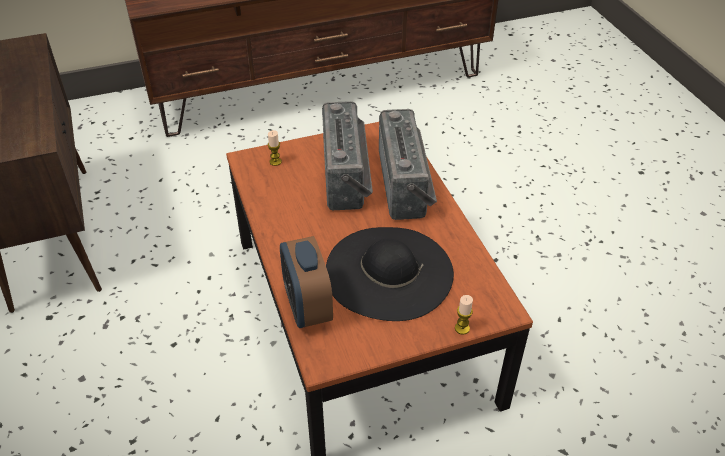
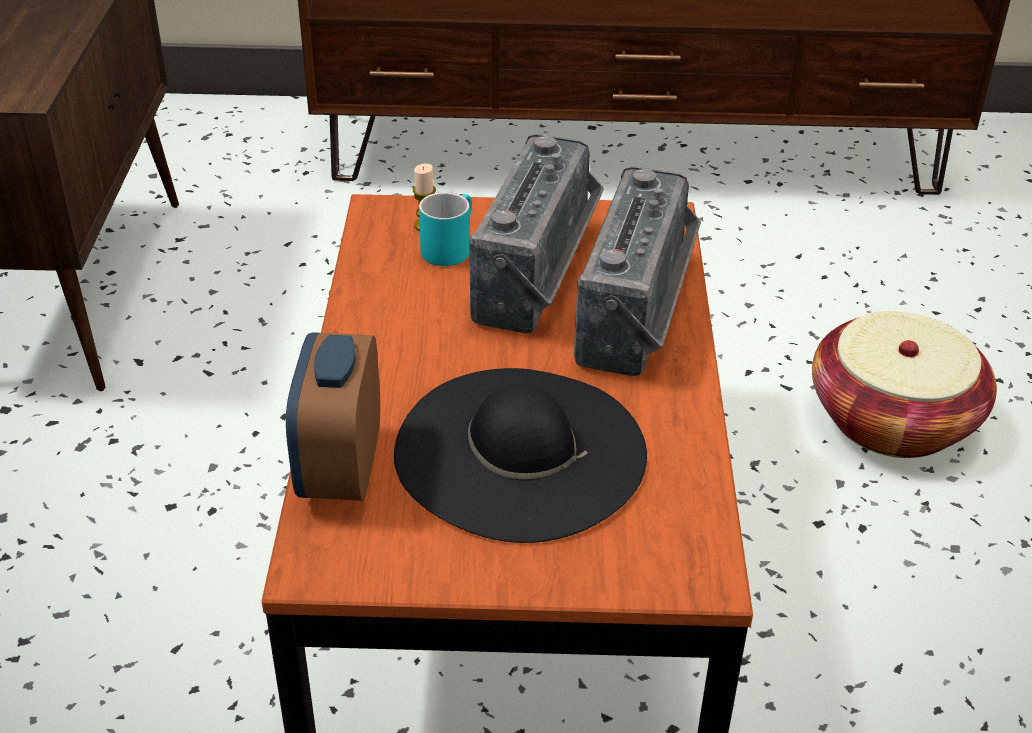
camera: 20 degrees right, 5 degrees down
candle [455,295,473,335] -> none
none -> turquoise mug [419,192,472,266]
none -> basket [812,311,997,458]

